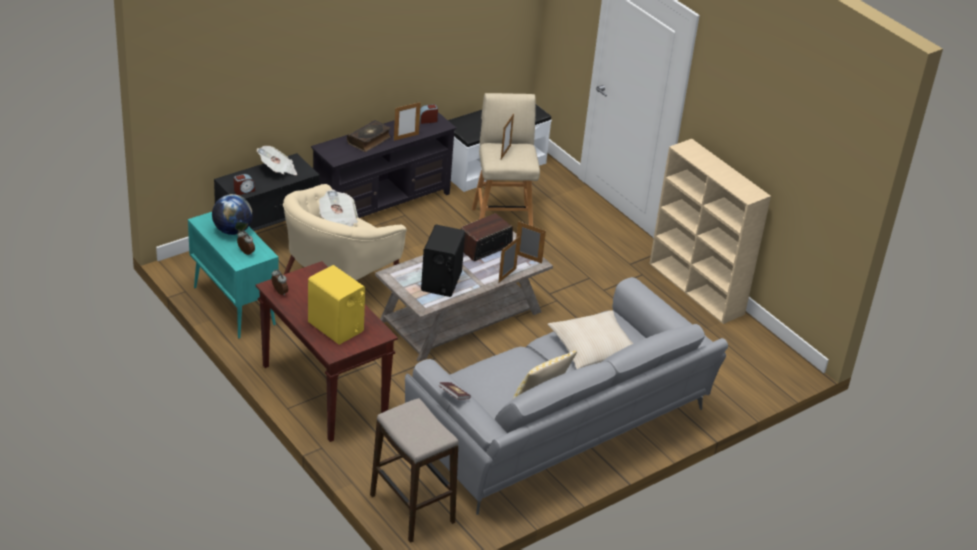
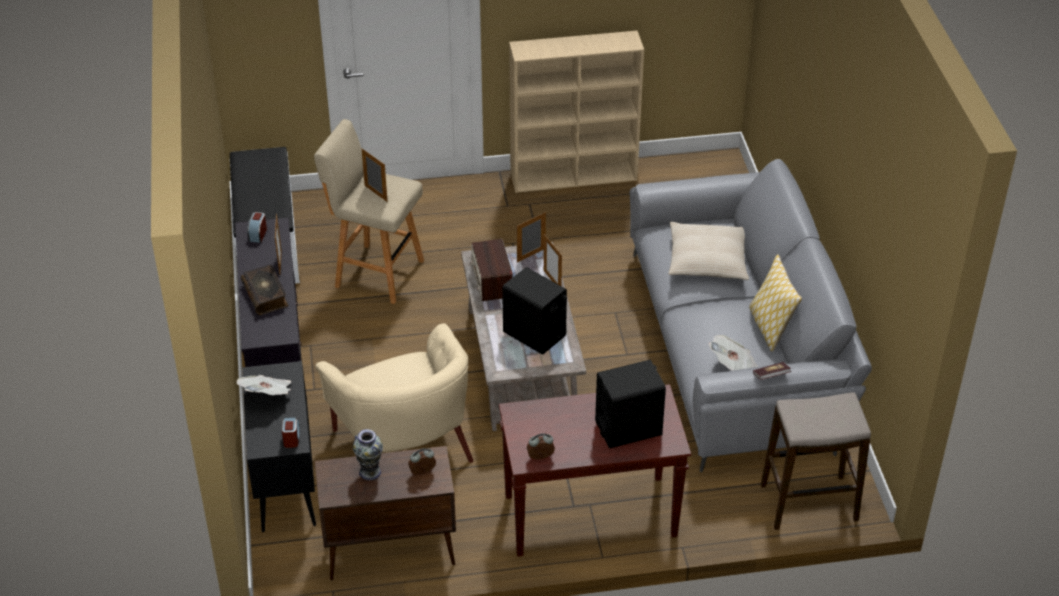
camera: 60 degrees left, 5 degrees up
turquoise cabinet [188,212,278,339] -> brown cabinet [315,446,456,580]
globe [212,194,253,235] -> vase [353,429,383,480]
yellow speaker [308,265,365,344] -> black speaker [595,360,666,449]
newspaper [319,190,358,227] -> newspaper moved to [709,335,758,371]

